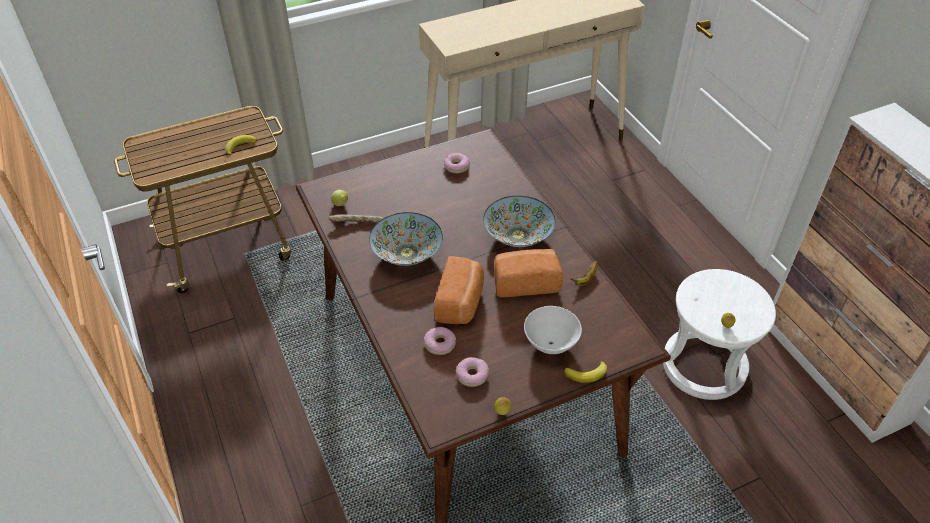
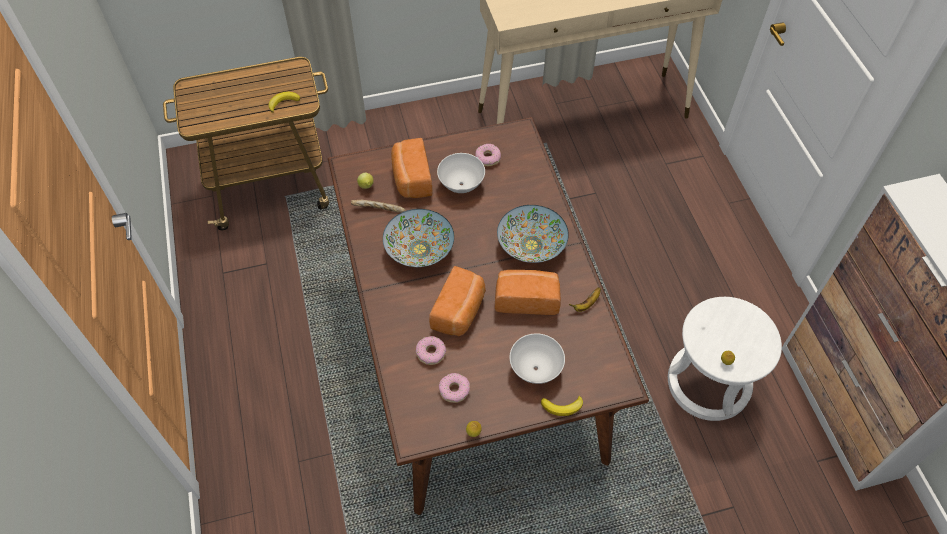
camera: 10 degrees right, 10 degrees up
none -> bread [391,138,433,198]
none -> white bowl [437,153,485,193]

